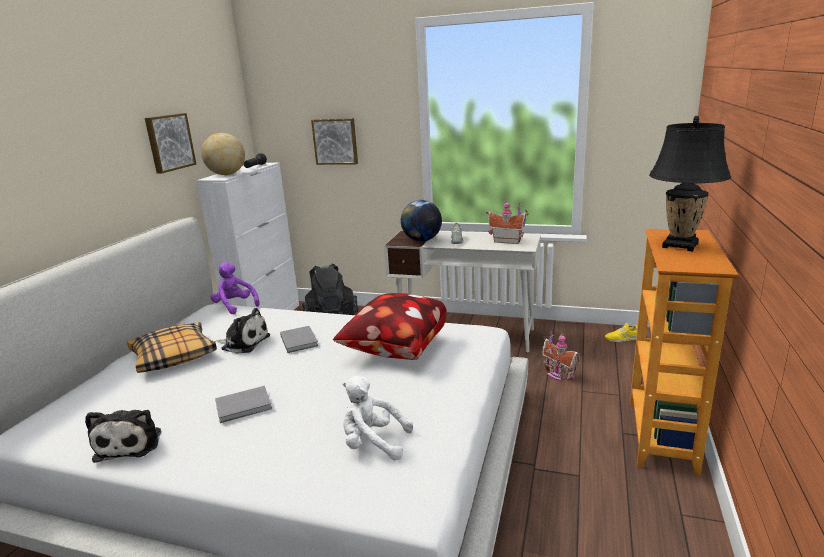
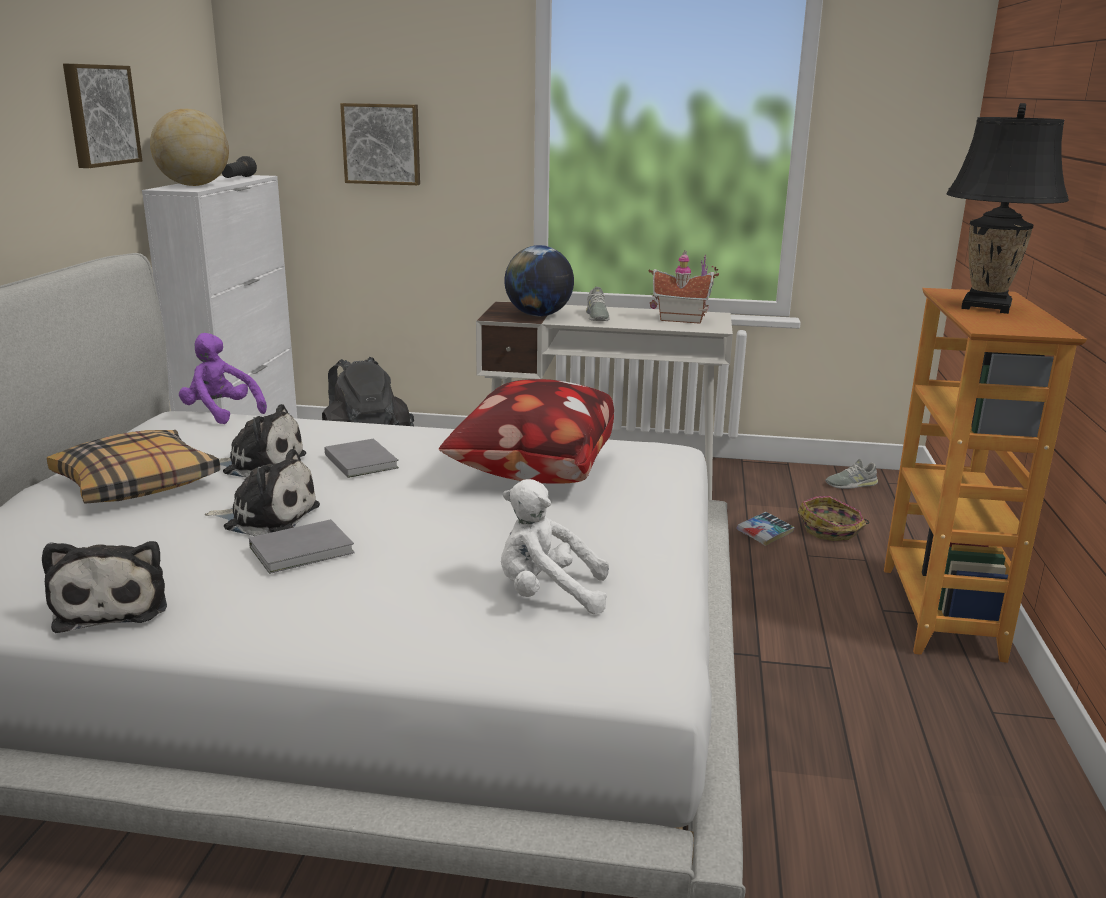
camera: 10 degrees left, 0 degrees up
toy house [542,331,580,381] -> book [737,512,795,546]
yellow shoe [605,323,638,342] -> grey shoe [825,459,878,489]
none -> plush toy [205,449,320,536]
none -> basket [798,496,869,541]

